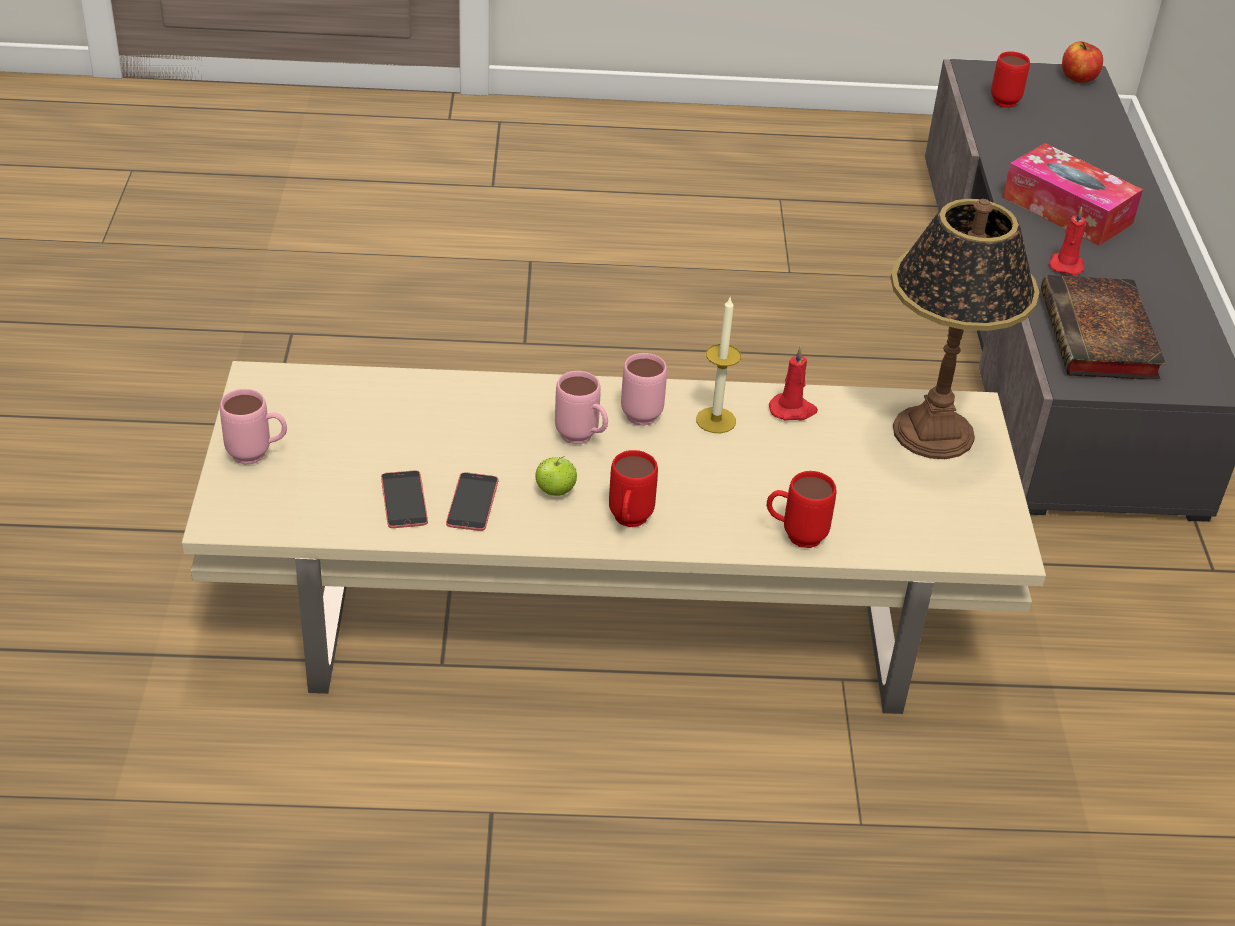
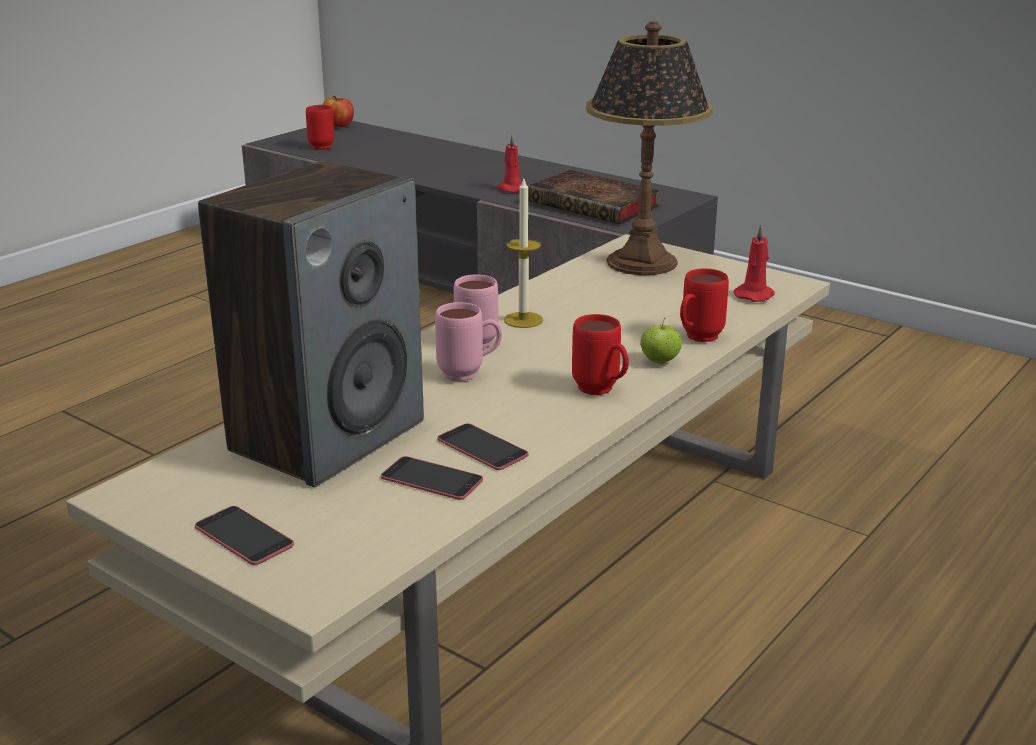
camera: 50 degrees left, 15 degrees down
pink mug [220,389,287,465] -> phone [195,506,294,565]
apple [535,456,577,496] -> apple moved to [640,318,682,364]
red candle [769,346,818,421] -> red candle moved to [733,225,775,302]
tissue box [1003,143,1143,246] -> none
none -> speaker [198,161,424,487]

